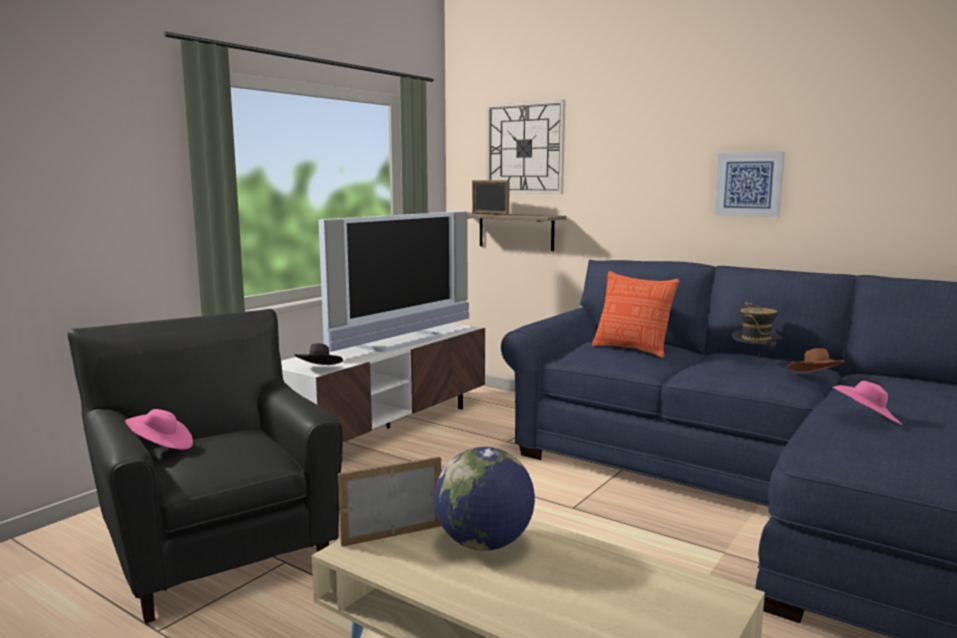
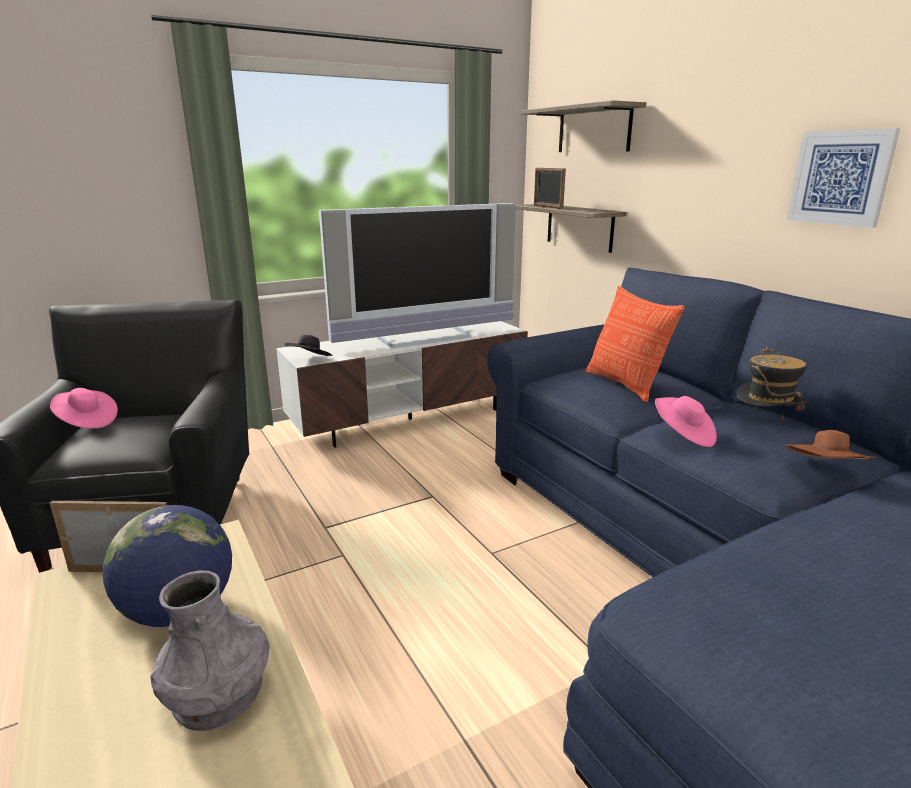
camera: 25 degrees right, 10 degrees up
wall clock [486,100,565,194] -> shelf [521,100,646,152]
pink hat [833,381,902,425] -> pink hat moved to [655,396,717,447]
none -> grey vase [150,570,270,731]

